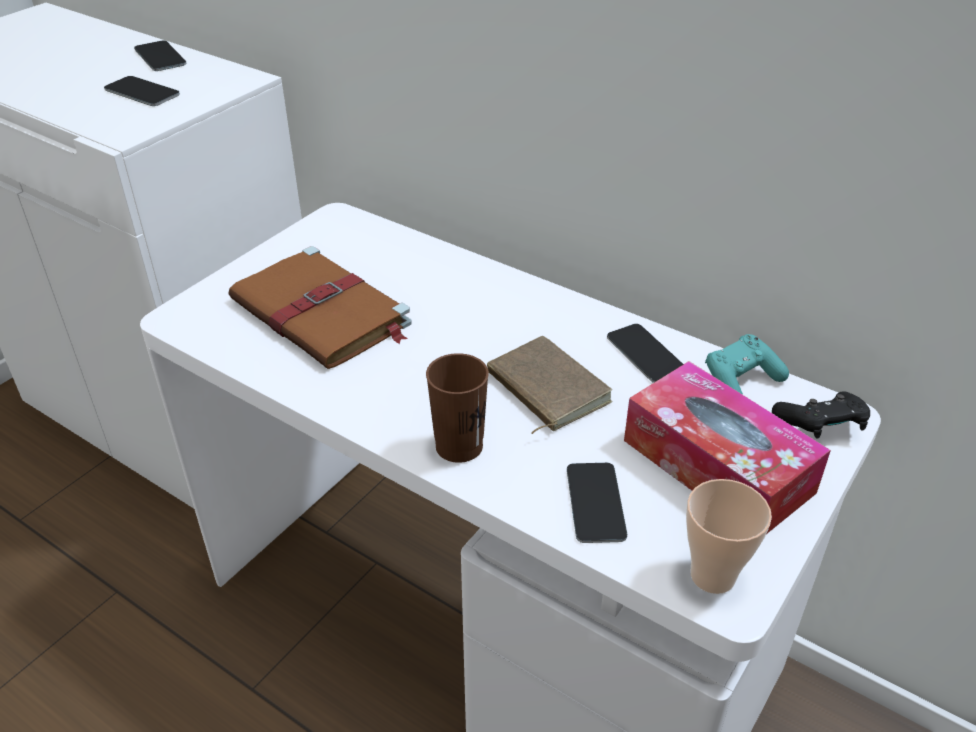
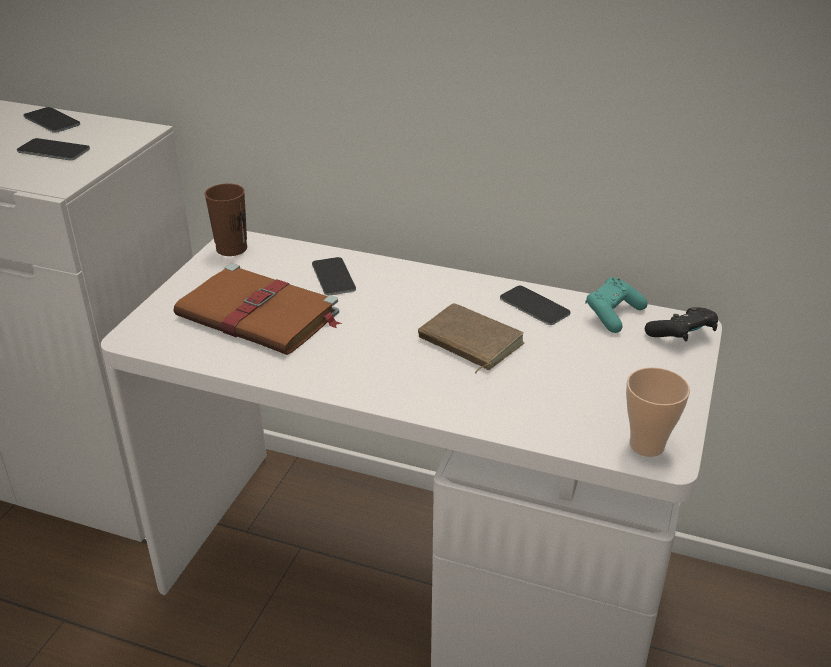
camera: 15 degrees left, 5 degrees down
brown cup [426,353,489,463] -> brown cup moved to [204,183,247,256]
phone [567,463,627,543] -> phone moved to [312,257,356,296]
tissue box [624,361,831,533] -> none

